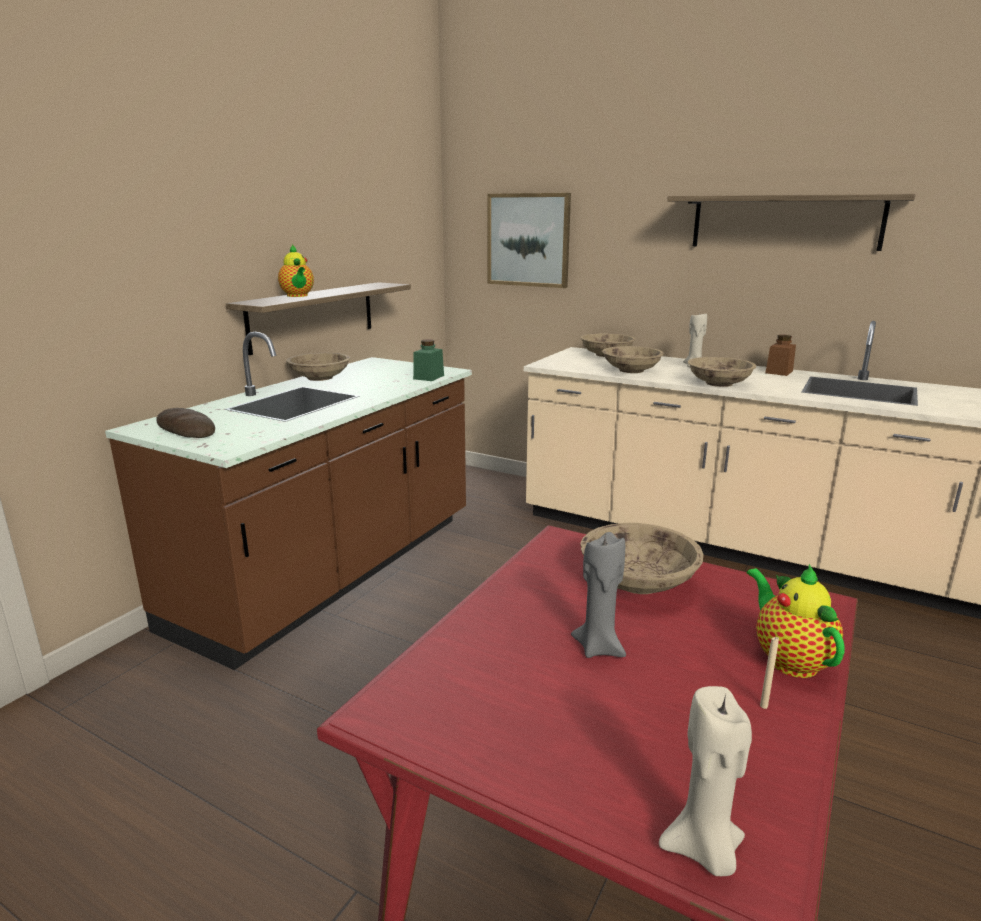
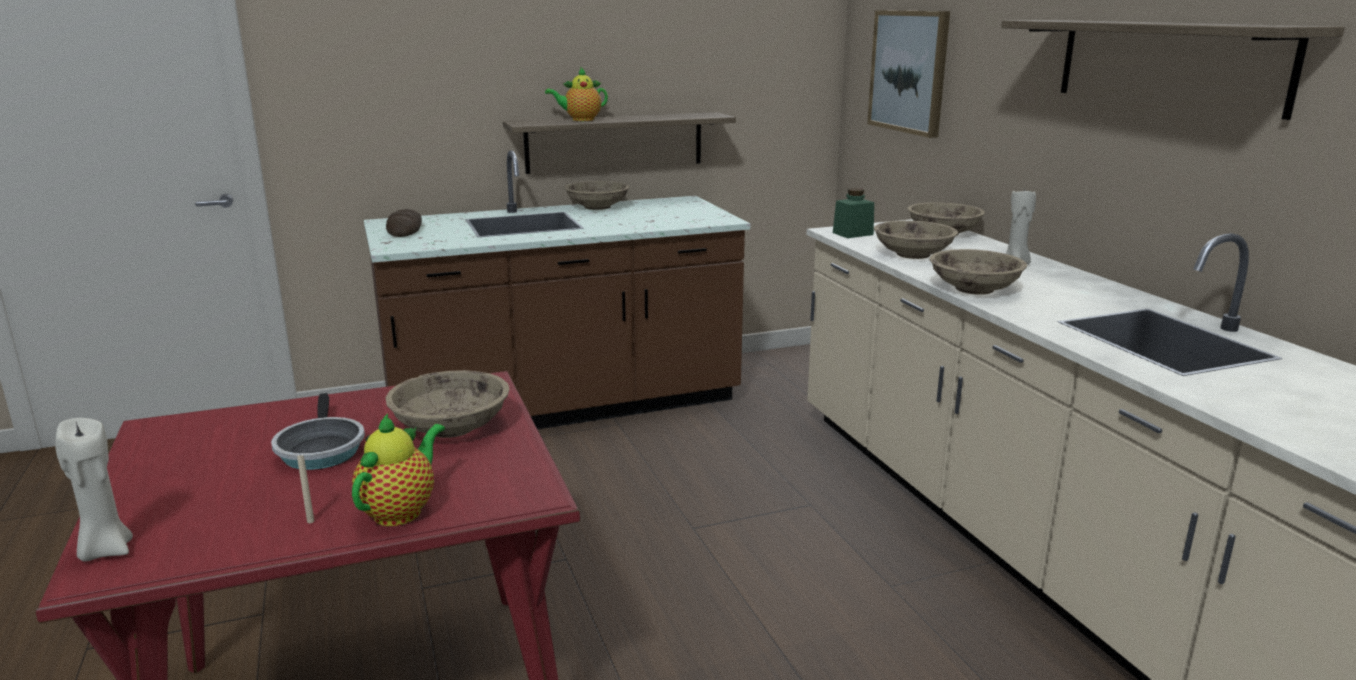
camera: 40 degrees right, 0 degrees up
teapot [278,244,314,297] -> teapot turned 60 degrees clockwise [545,67,608,121]
green jar [413,339,444,381] -> green jar moved to [833,188,874,238]
grey candle [571,531,626,658] -> frying pan [271,393,365,470]
brown jar [765,335,796,376] -> none

